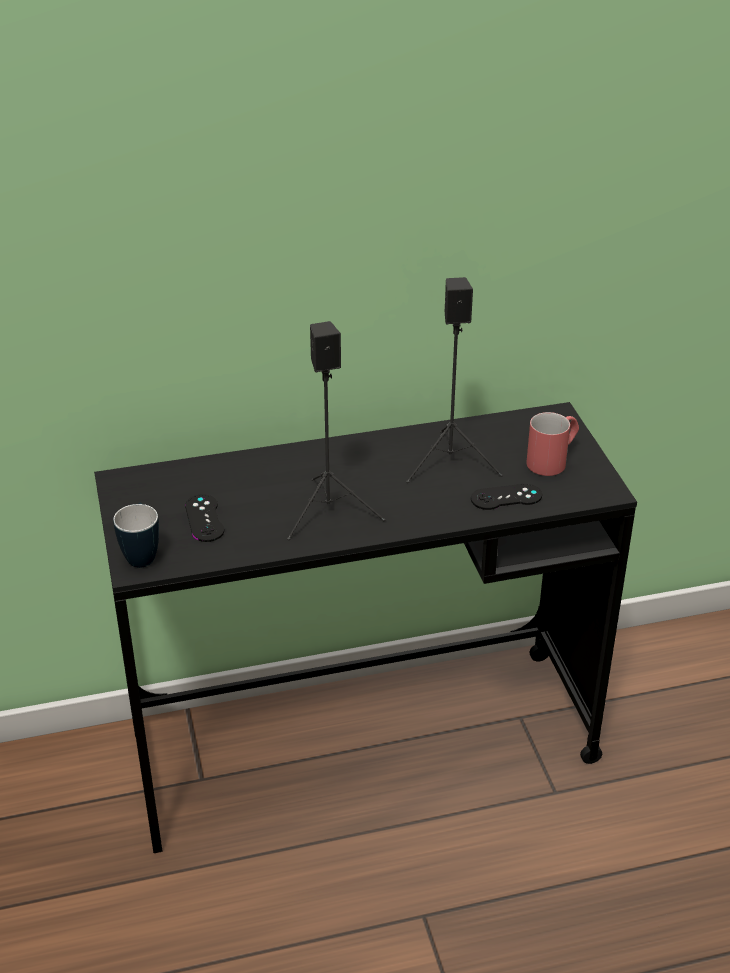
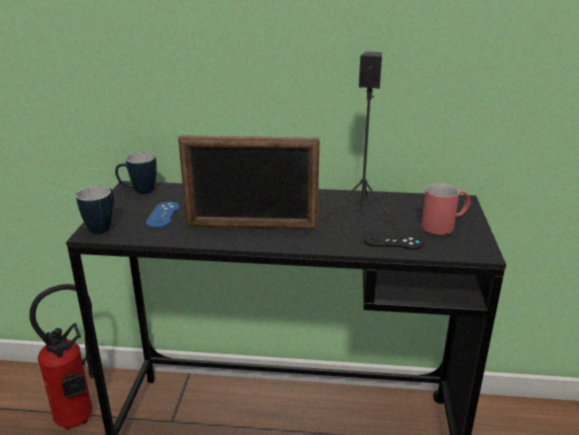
camera: 20 degrees right, 10 degrees down
black game controller [185,494,224,542] -> blue game controller [146,202,180,228]
black speaker [287,321,385,540] -> picture frame [178,135,320,229]
none -> fire extinguisher [29,284,94,430]
none -> mug [115,152,157,194]

